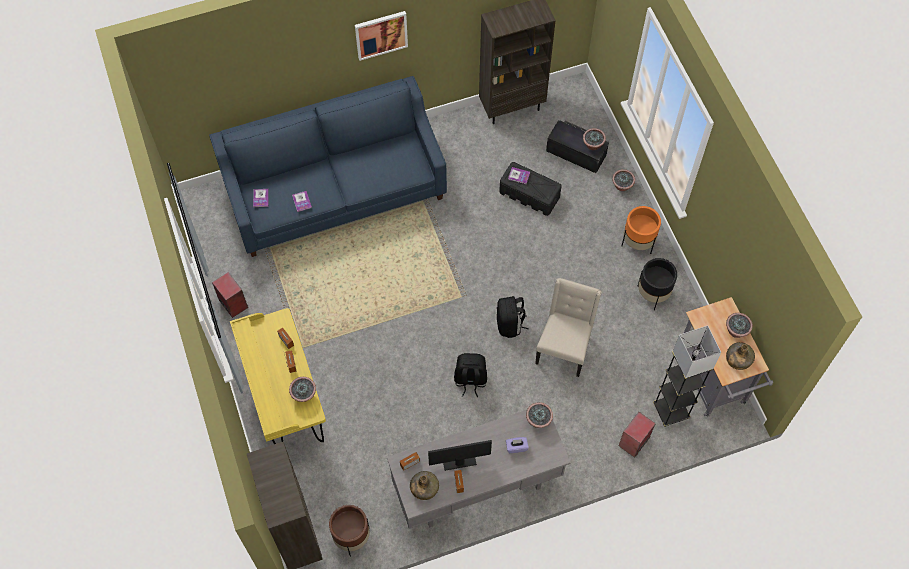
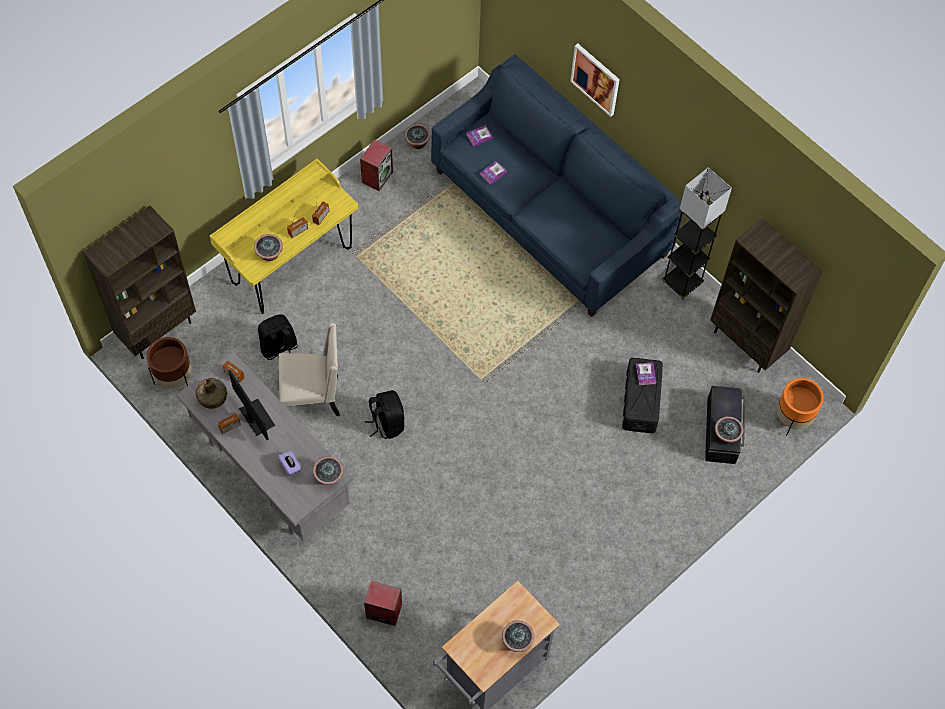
camera: 65 degrees right, 0 degrees up
picture [355,11,408,61] -> picture moved to [570,44,620,117]
black backpack [497,296,529,338] -> black backpack moved to [258,314,298,360]
beige chair [535,278,601,377] -> beige chair moved to [279,323,340,416]
potted plant [612,169,635,191] -> potted plant moved to [405,124,431,149]
orange planter [622,206,661,254] -> orange planter moved to [777,378,824,436]
black planter [638,258,677,310] -> none
grey floor lamp [653,325,721,427] -> grey floor lamp moved to [662,168,732,299]
green bottle [726,342,755,370] -> none

